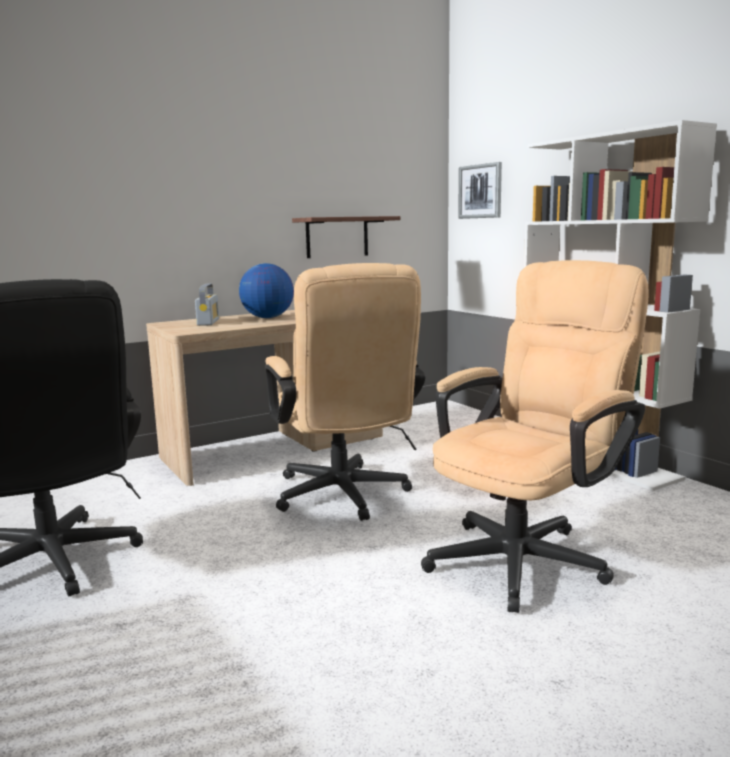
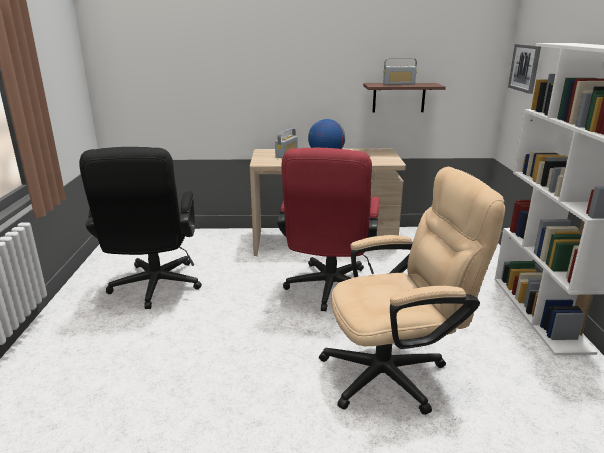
camera: 30 degrees right, 10 degrees up
beige office chair [265,263,425,521] -> red office chair [277,148,380,311]
none -> radio [383,58,417,85]

